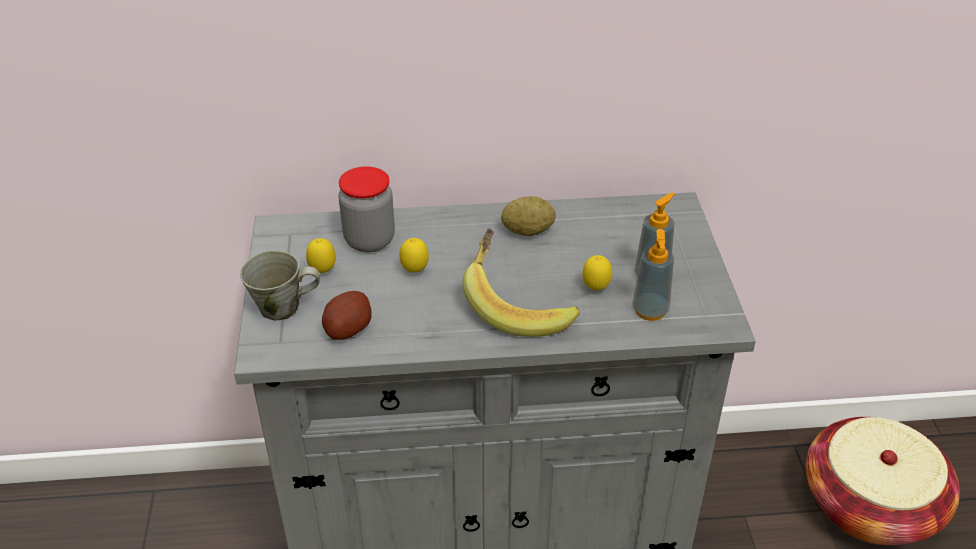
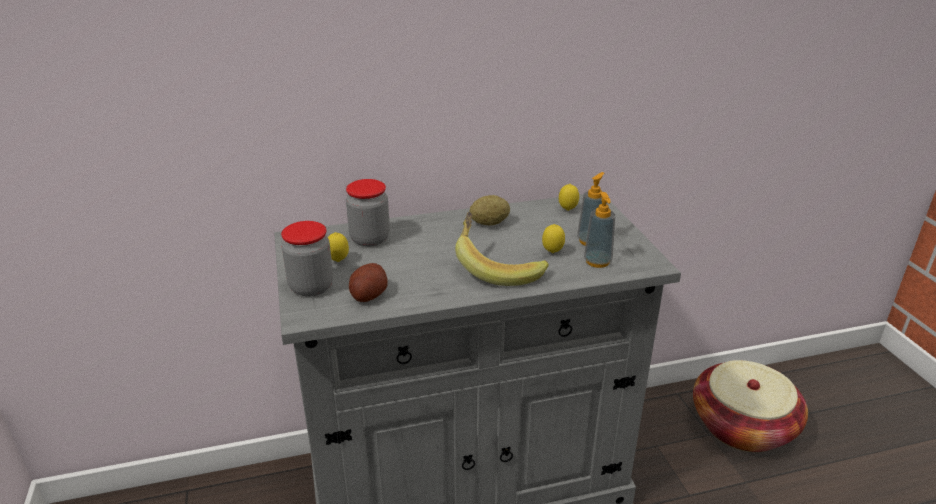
camera: 10 degrees left, 10 degrees down
grey mug [240,250,320,321] -> jar [281,221,333,297]
lemon [399,238,429,273] -> lemon moved to [559,184,579,211]

